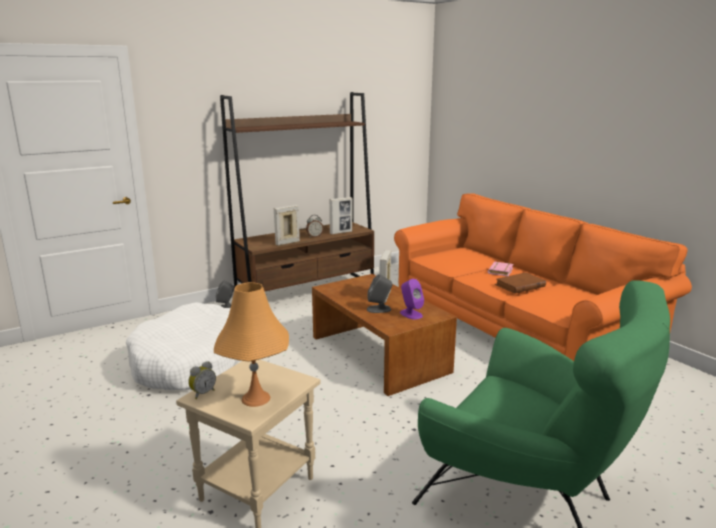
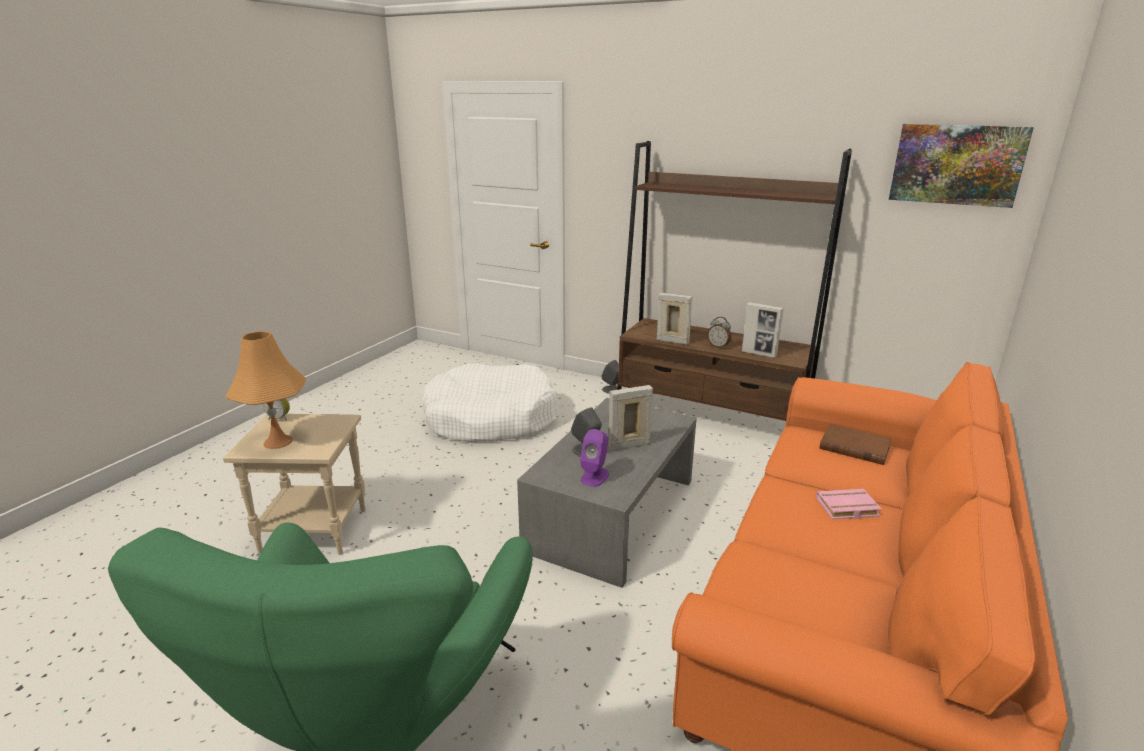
camera: 60 degrees right, 5 degrees up
brown coffee table [312,274,457,396] -> grey coffee table [517,398,697,588]
brown book [495,272,546,294] -> brown book moved to [819,424,892,465]
none -> picture [889,124,1034,208]

